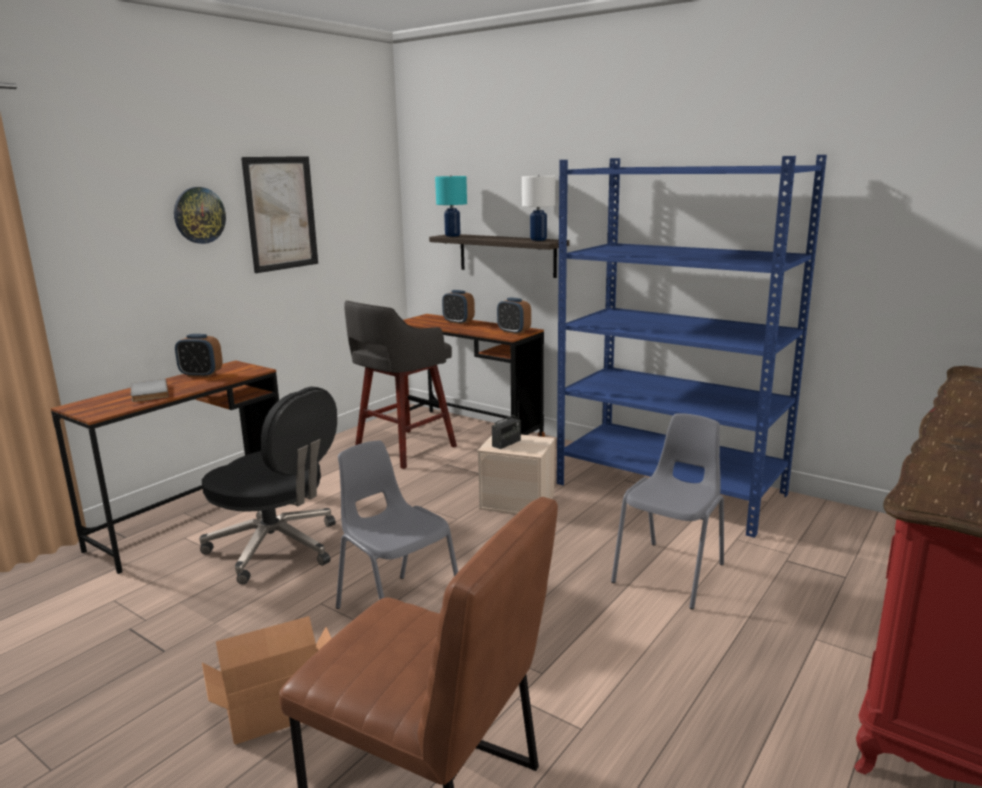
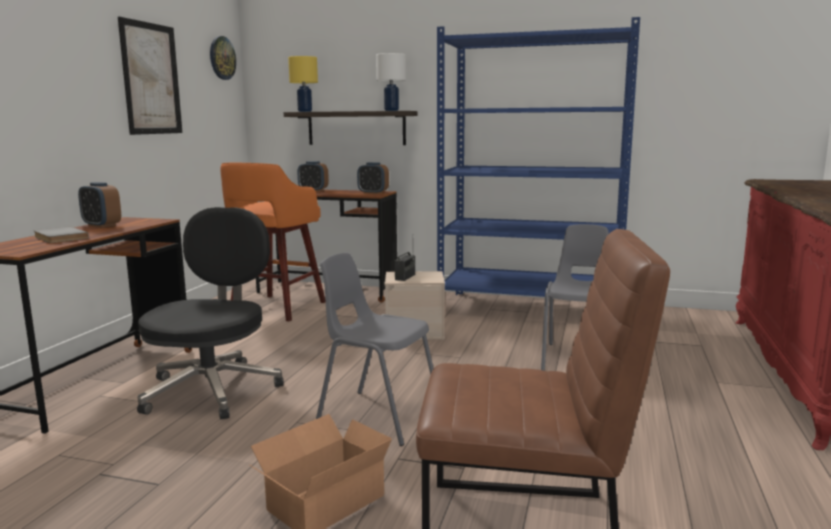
camera: 20 degrees left, 5 degrees down
wall clock [174,187,226,244] -> wall clock moved to [210,36,236,80]
alarm clock [175,334,223,377] -> alarm clock turned 45 degrees clockwise [78,182,121,228]
black office chair [199,387,337,584] -> black office chair turned 90 degrees counterclockwise [137,207,283,420]
grey stool [344,301,457,469] -> orange stool [220,163,326,321]
turquoise table lamp [435,175,467,237] -> yellow table lamp [288,56,318,112]

